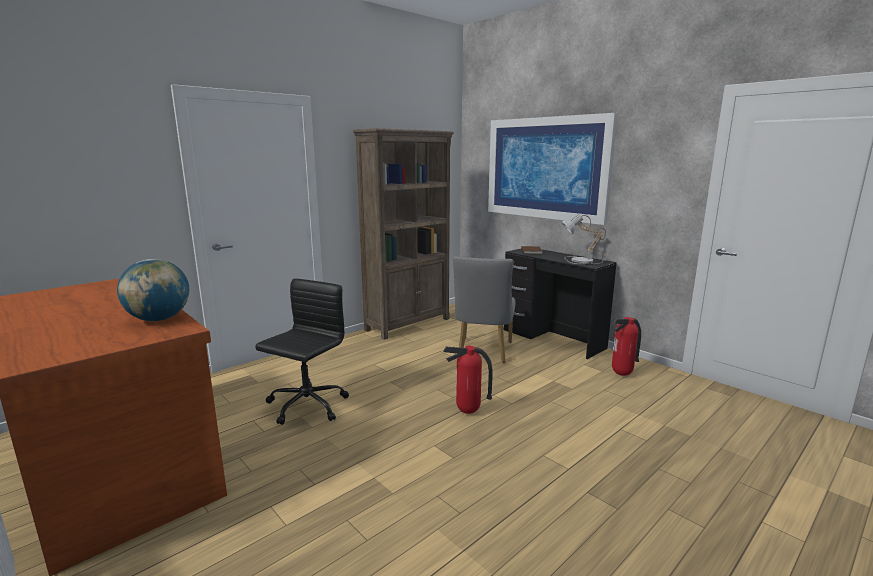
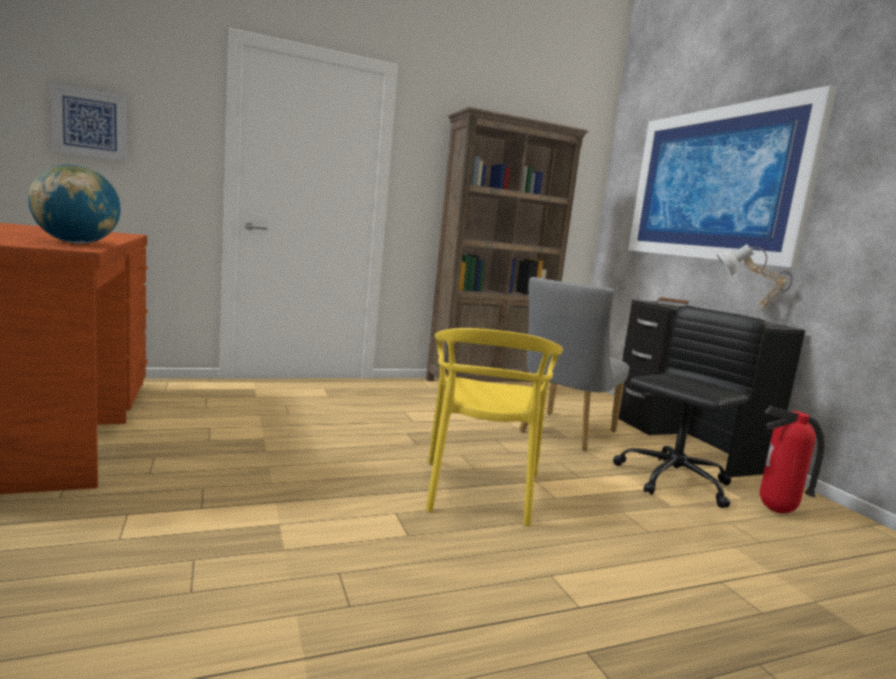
camera: 20 degrees right, 5 degrees down
black office chair [255,279,349,425] -> black office chair moved to [613,306,767,508]
fire extinguisher [443,346,493,414] -> yellow chair [426,328,563,526]
none -> picture [51,83,127,161]

